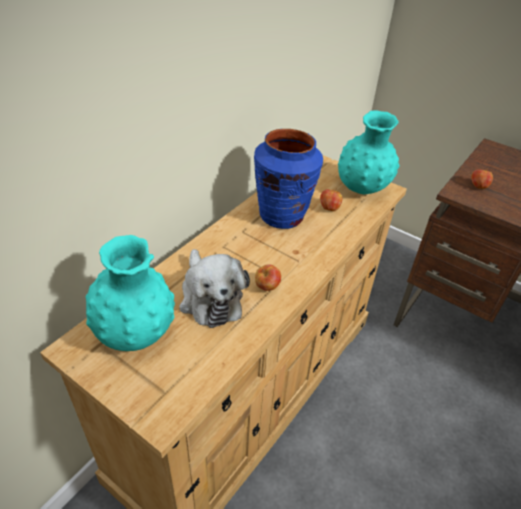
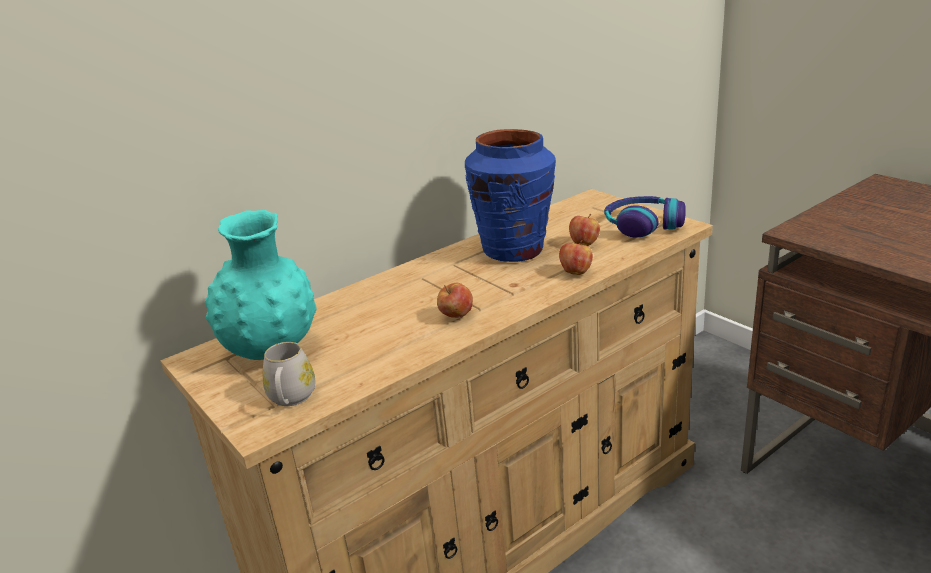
camera: 20 degrees right, 15 degrees down
plush toy [179,249,250,328] -> none
turquoise vase [338,110,399,194] -> headphones [604,196,686,237]
apple [471,168,493,189] -> apple moved to [559,240,593,275]
none -> white mug [263,342,315,406]

